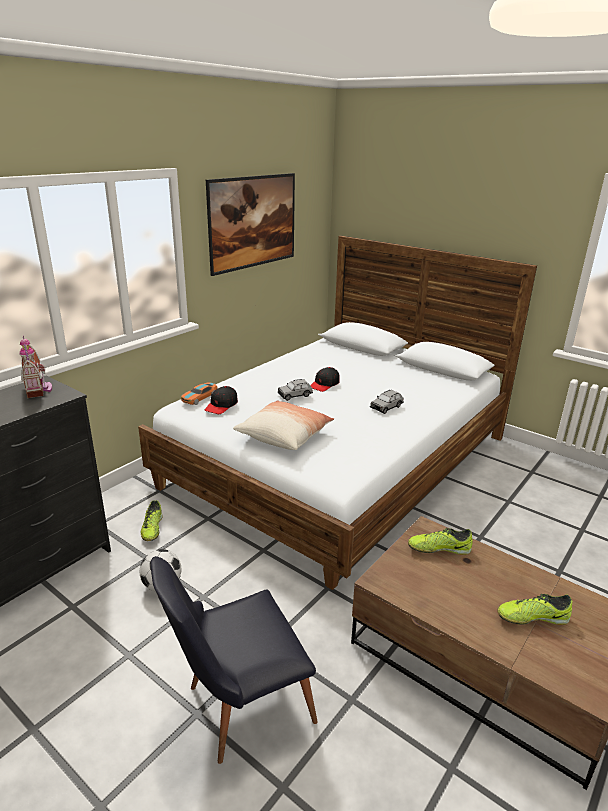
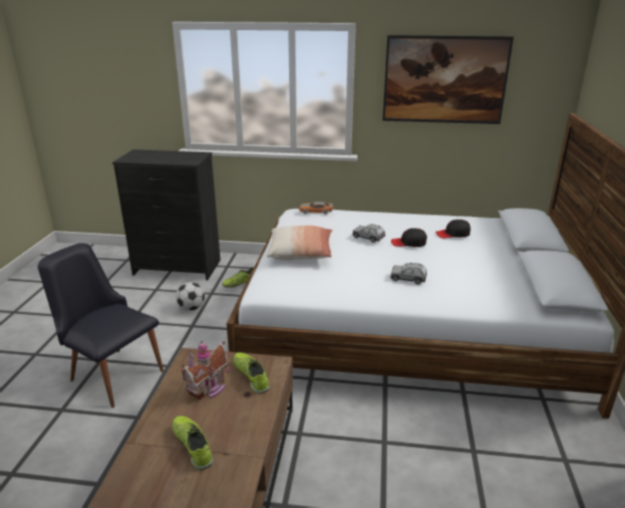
camera: 60 degrees right, 0 degrees up
toy house [19,335,52,398] -> toy house moved to [181,340,230,400]
black cap [205,386,238,414] -> black cap moved to [436,219,471,238]

